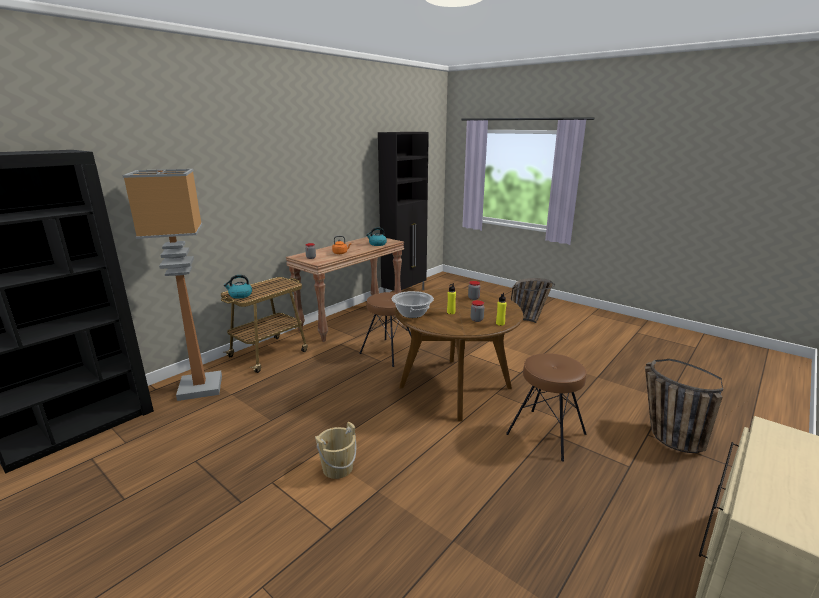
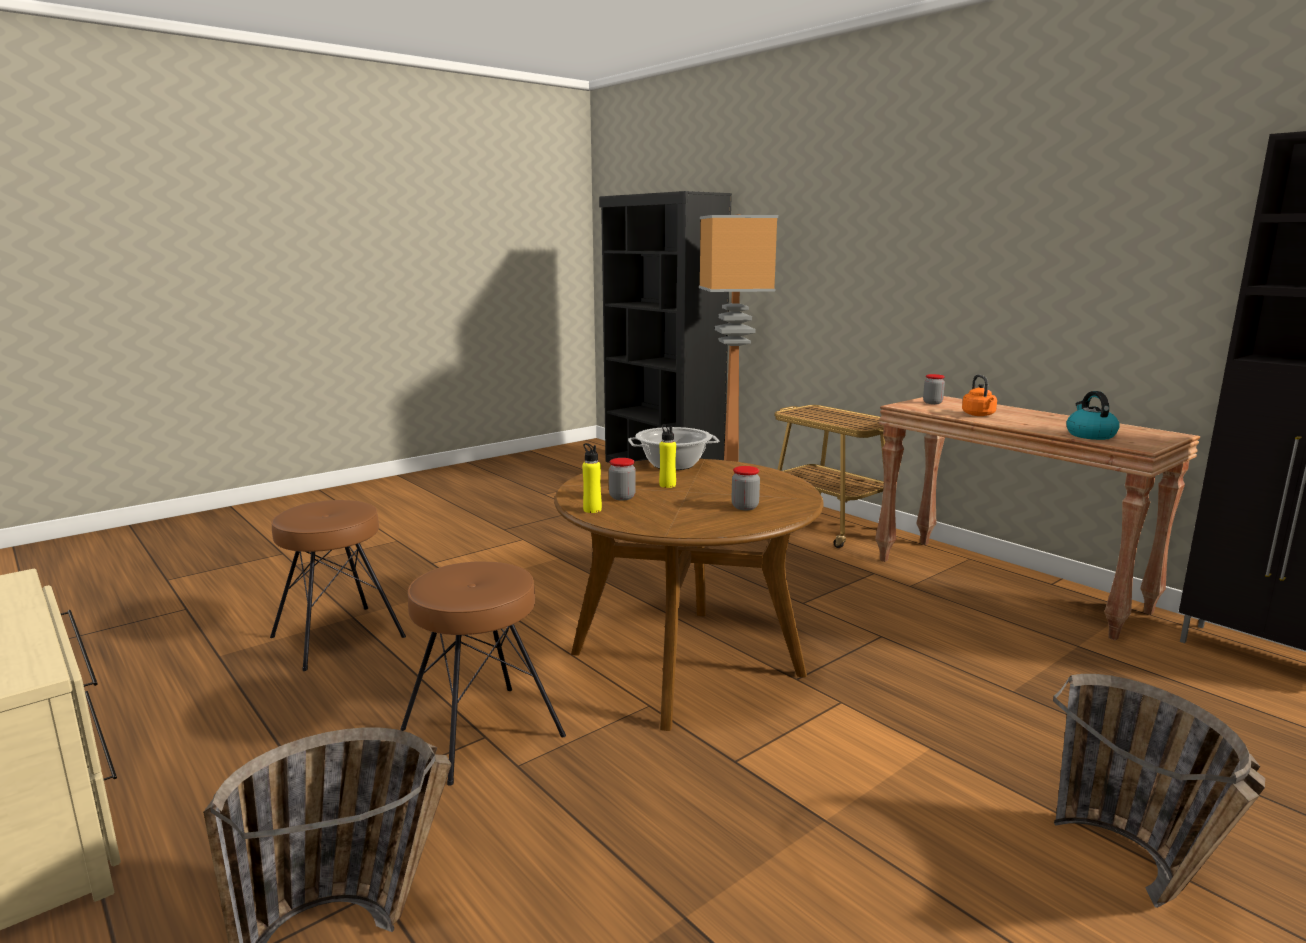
camera: 100 degrees right, 5 degrees down
kettle [224,275,252,299] -> none
beige bucket [315,422,356,479] -> none
brown stool [359,292,419,367] -> brown stool moved to [270,500,406,671]

